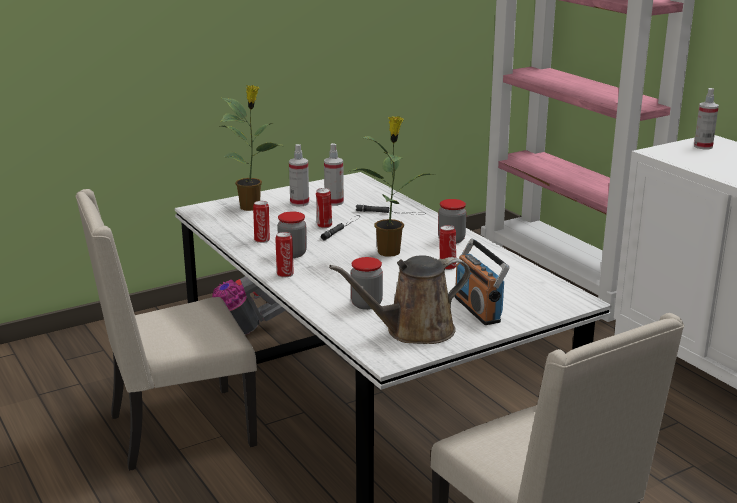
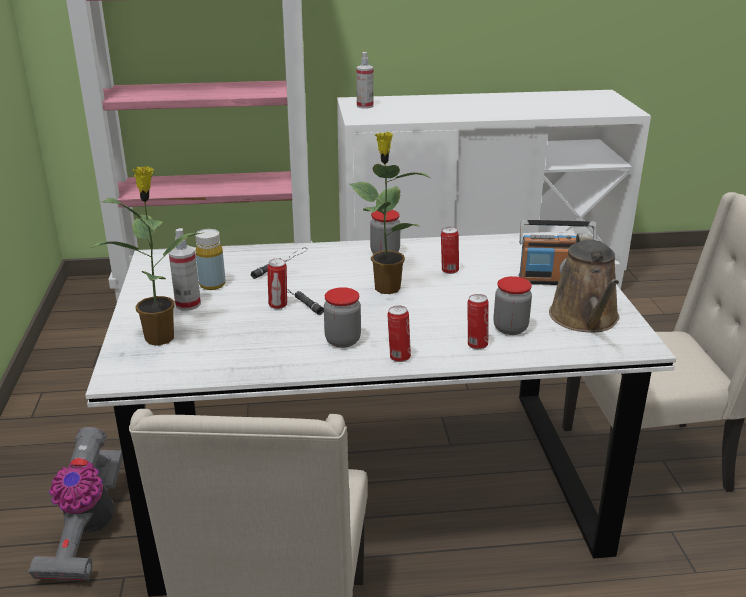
camera: 65 degrees left, 5 degrees up
can [253,201,270,243] -> can moved to [468,294,489,349]
spray bottle [324,143,344,206] -> yellow bottle [195,229,226,290]

